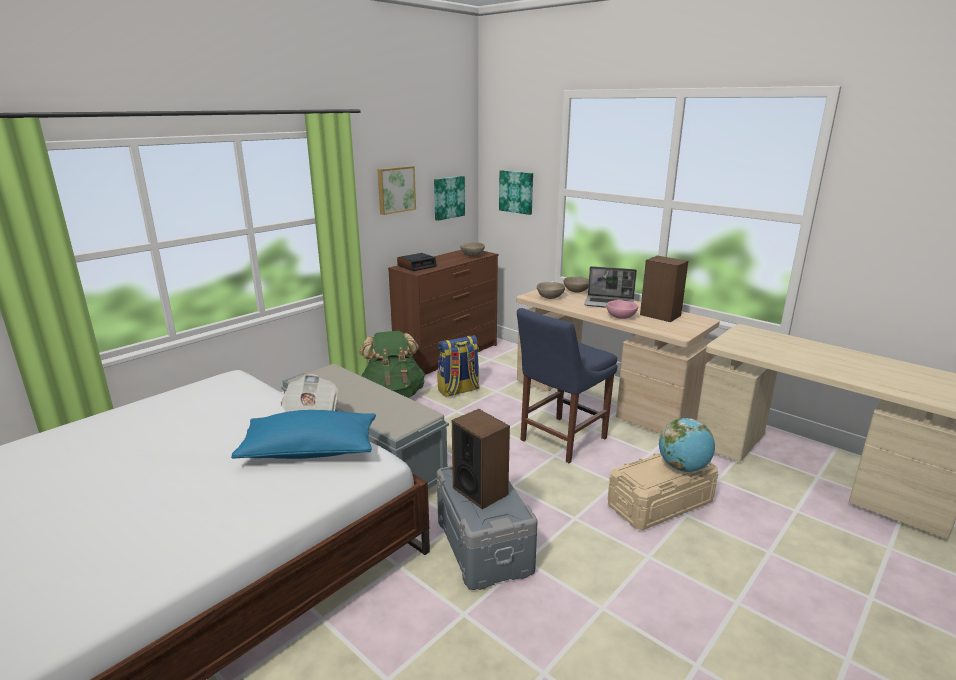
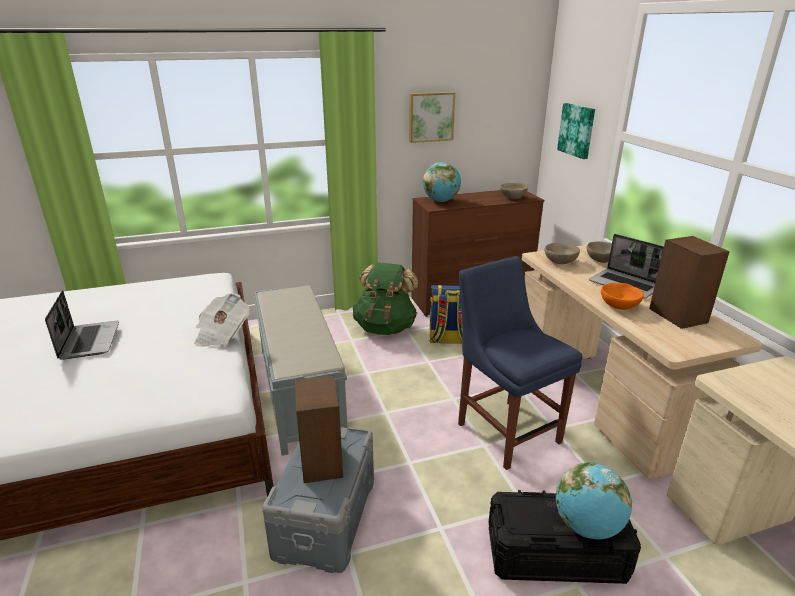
camera: 30 degrees right, 5 degrees up
blue pillow [231,410,376,459] -> none
alarm clock [397,253,437,271] -> globe [423,162,461,202]
picture [434,176,465,221] -> none
blue chair [517,308,618,463] -> blue chair turned 75 degrees clockwise [458,256,582,470]
pink bowl [606,300,638,319] -> orange bowl [601,283,644,310]
beige storage box [608,453,718,530] -> black storage box [489,490,641,584]
none -> laptop [45,291,119,360]

